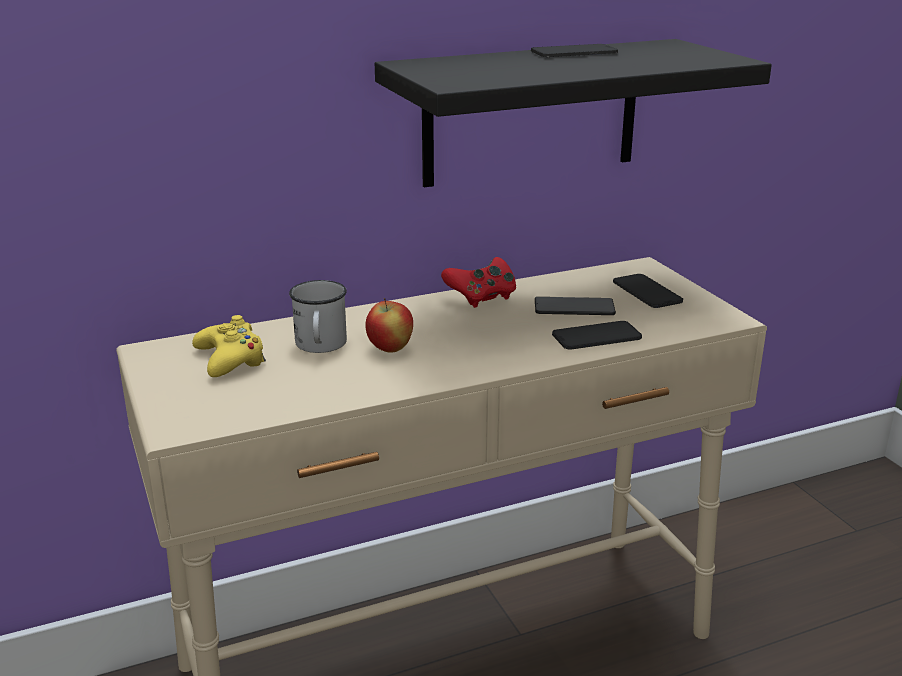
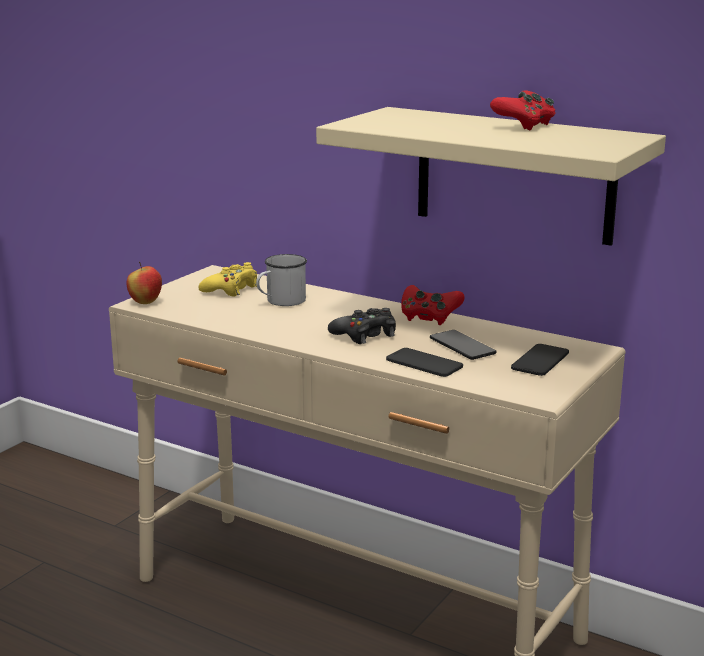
camera: 55 degrees right, 5 degrees down
apple [365,298,413,352] -> apple moved to [127,262,162,304]
black shelf [375,39,772,187] -> beige shelf [316,107,666,246]
phone [531,44,618,57] -> red game controller [490,90,556,131]
none -> black game controller [328,308,396,344]

